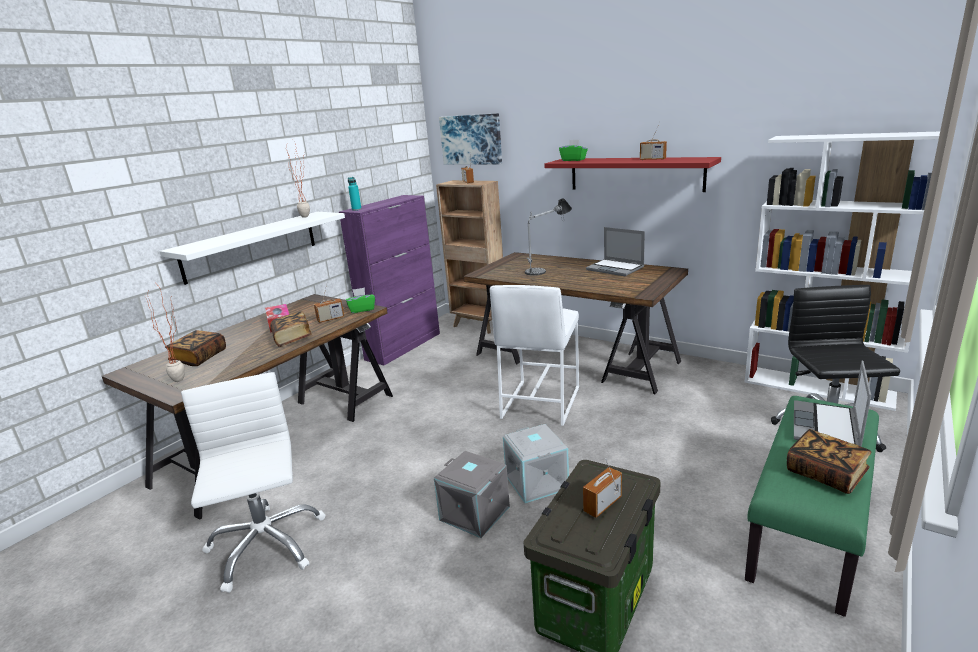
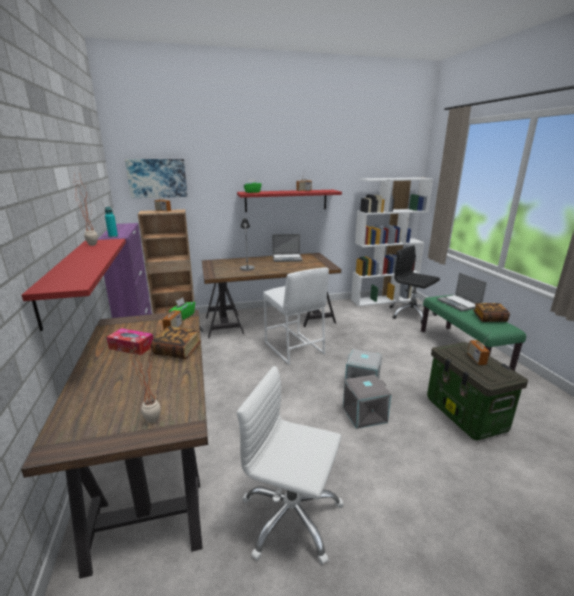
camera: 50 degrees left, 0 degrees up
white shelf [159,212,345,285] -> red shelf [22,239,126,331]
book [165,330,226,366] -> none

